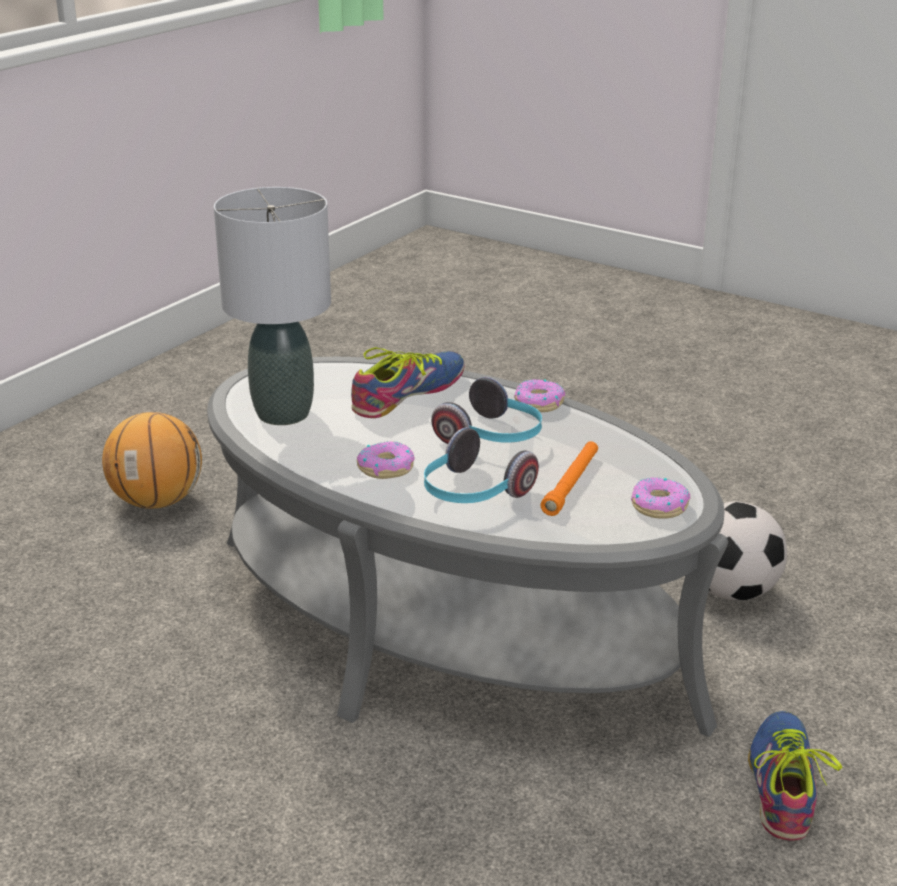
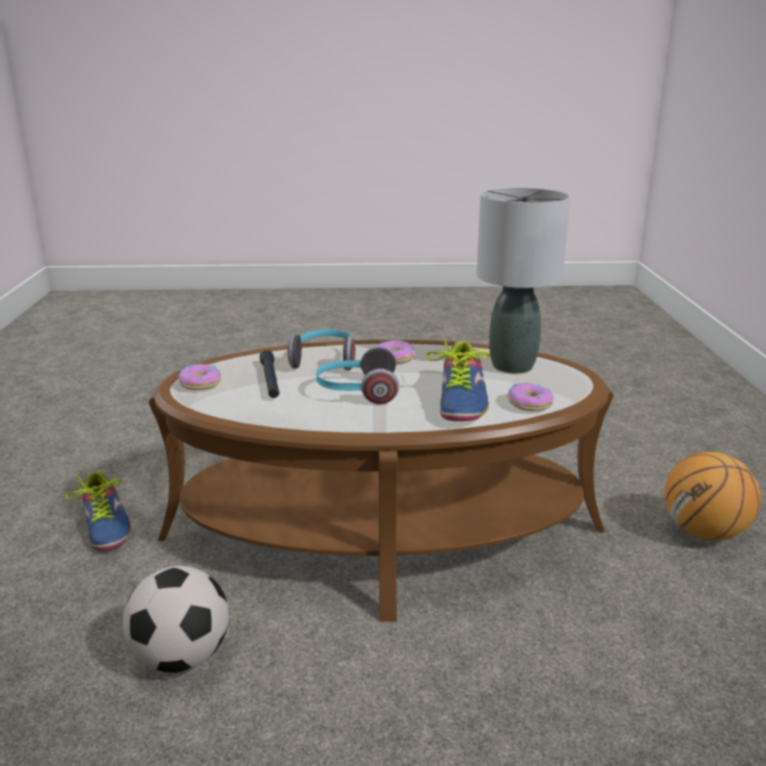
camera: 145 degrees right, 5 degrees down
grey coffee table [207,357,728,737] -> brown coffee table [149,340,613,622]
donut [514,379,565,412] -> donut moved to [507,383,554,411]
orange flashlight [541,441,598,516] -> black flashlight [260,350,279,398]

